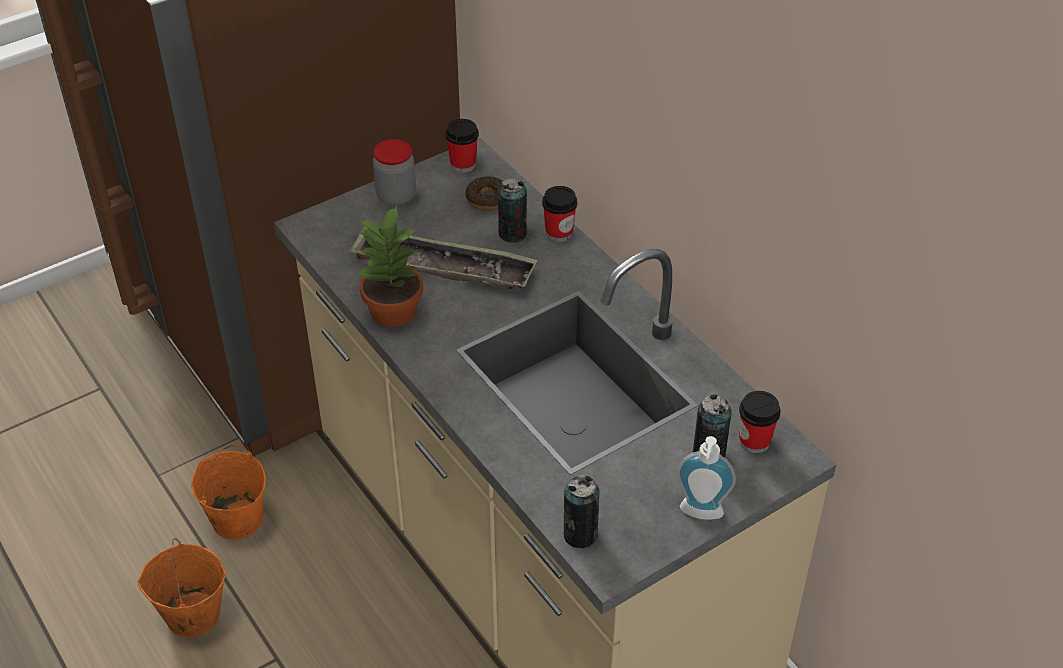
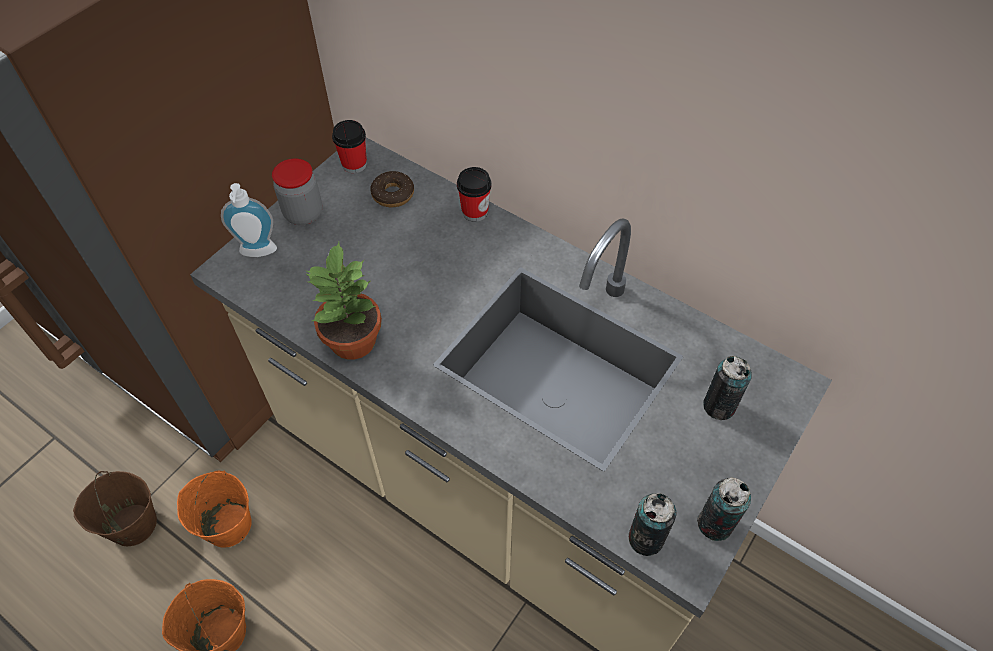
camera: 20 degrees left, 10 degrees up
tray [349,227,538,289] -> none
can [498,177,527,243] -> can moved to [697,478,751,541]
soap dispenser [677,436,736,520] -> soap dispenser moved to [221,183,277,257]
cup [739,391,781,453] -> none
none -> brown bucket [73,471,157,546]

